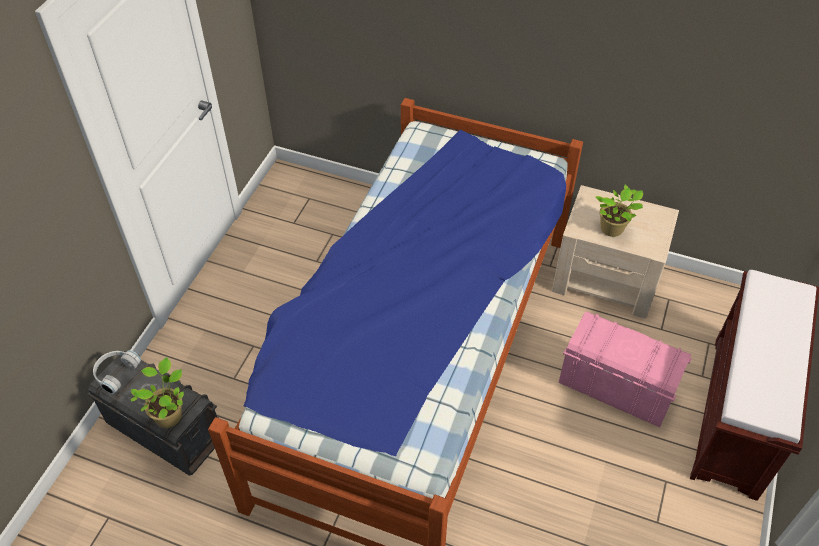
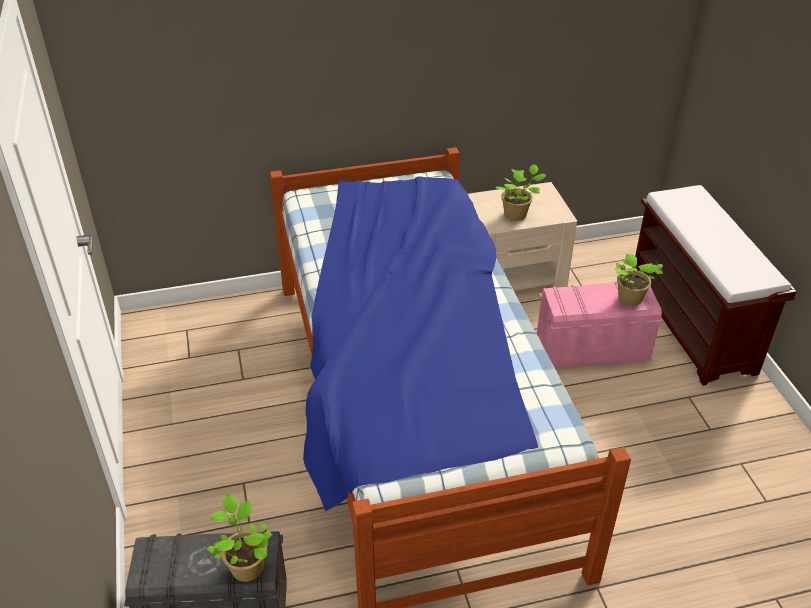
camera: 35 degrees left, 10 degrees down
white headphones [93,350,141,394] -> none
none -> potted plant [615,254,663,306]

